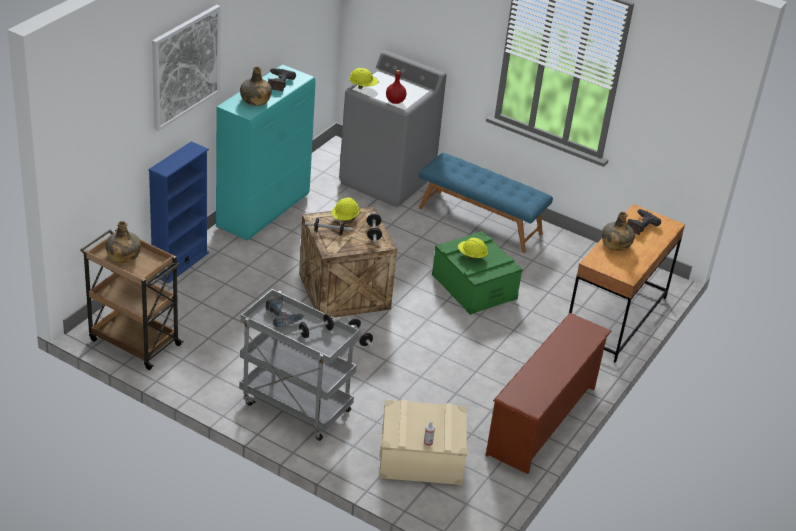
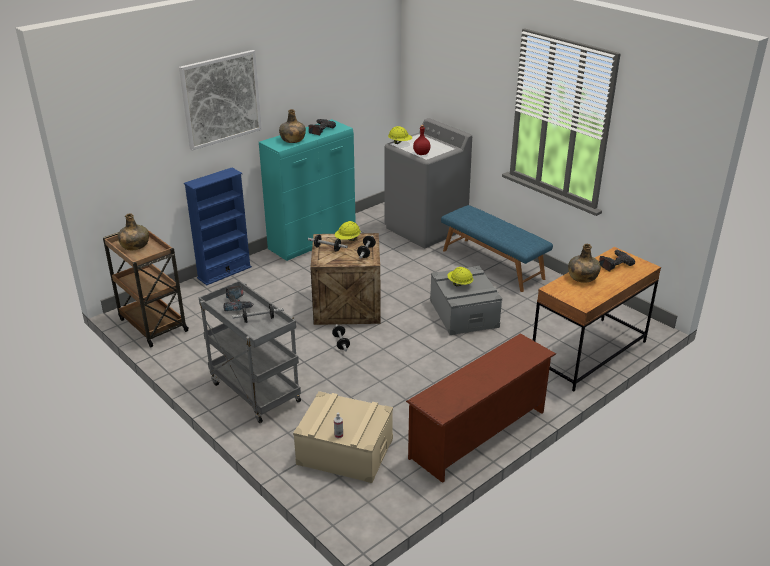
camera: 20 degrees right, 5 degrees down
green storage box [432,231,523,315] -> grey storage box [430,266,502,335]

